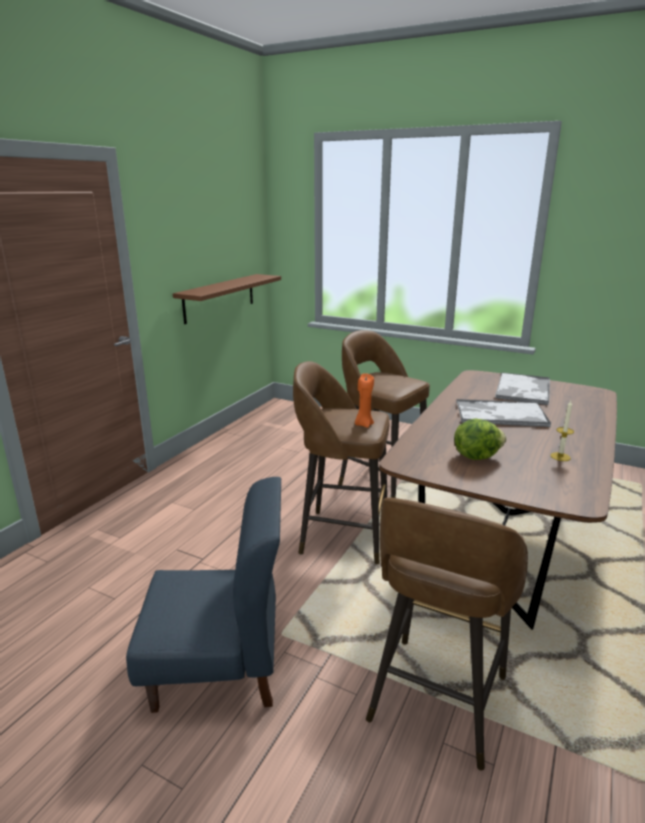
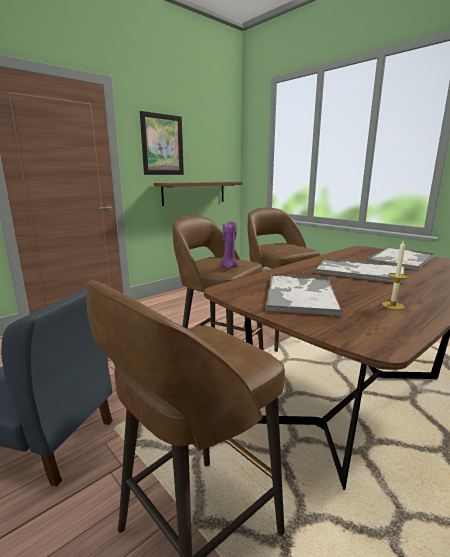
camera: 20 degrees right, 5 degrees down
orange candle [355,373,374,428] -> purple candle [220,222,237,268]
lettuce [454,419,507,460] -> tray [265,275,343,316]
none -> picture [140,111,184,175]

